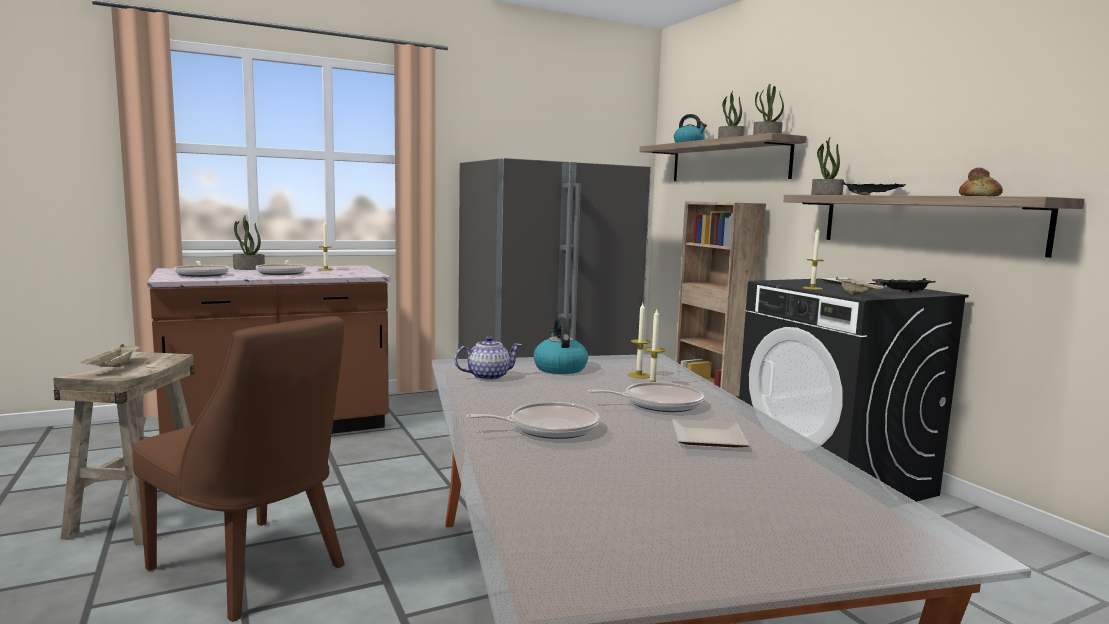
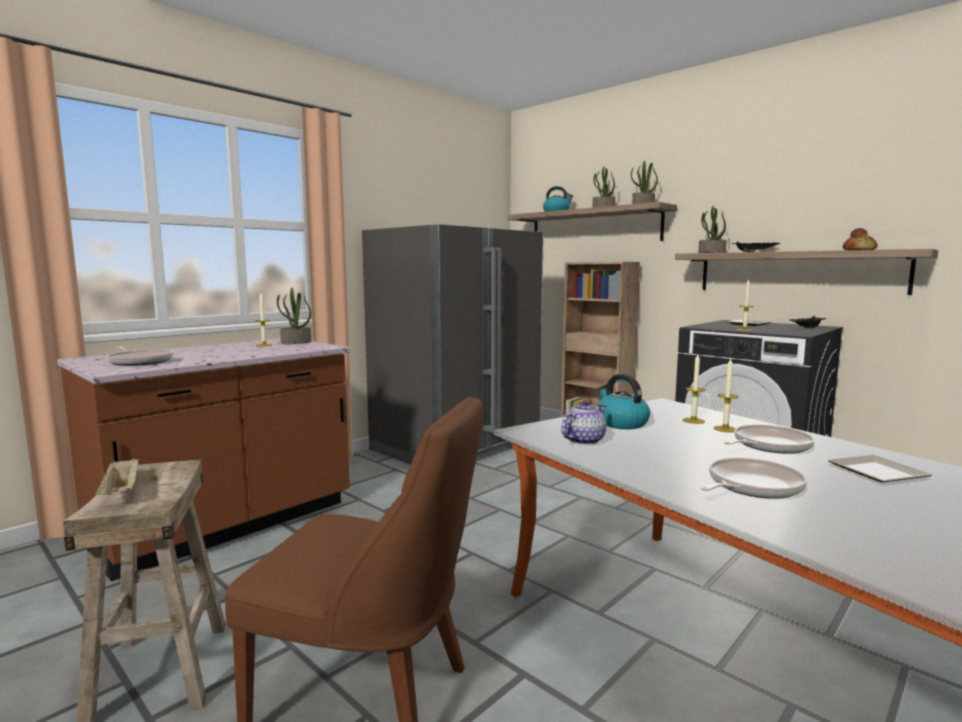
camera: 20 degrees left, 0 degrees up
potted plant [233,215,265,270] -> potted plant moved to [277,288,311,344]
frying pan [256,260,306,275] -> none
beige tray [836,277,887,295] -> none

